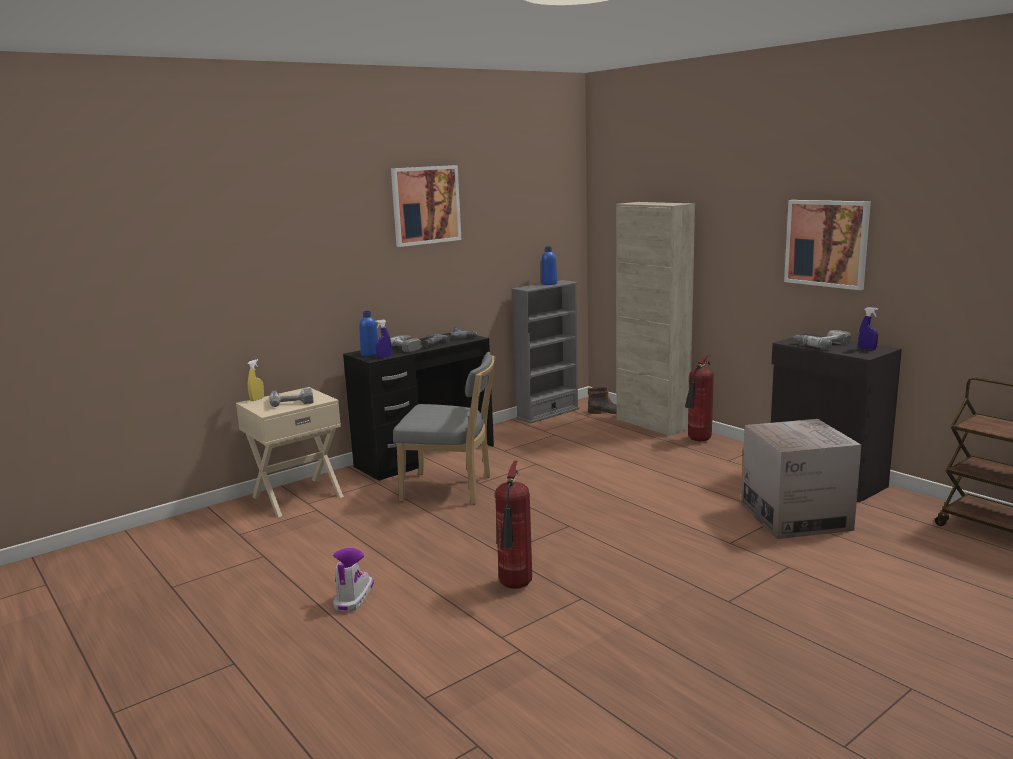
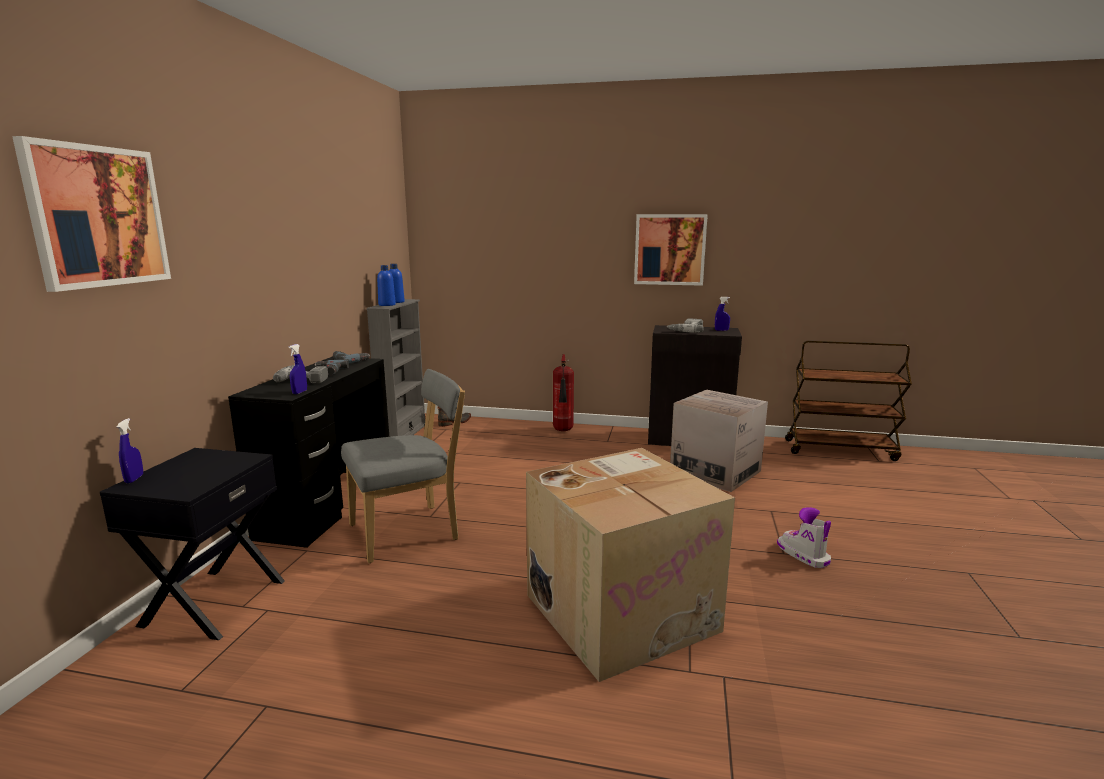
camera: 40 degrees left, 0 degrees up
beige nightstand [236,387,344,517] -> black nightstand [100,448,285,640]
yellow spray bottle [248,359,264,401] -> blue spray bottle [117,418,143,483]
power drill [269,388,314,407] -> none
boot [333,548,374,612] -> boot moved to [777,507,831,568]
blue bottle [359,311,378,357] -> blue bottle moved to [377,265,396,306]
picture [391,165,461,247] -> picture moved to [12,136,171,292]
fire extinguisher [495,461,532,589] -> cardboard box [526,448,735,682]
beige cabinet [616,202,695,436] -> none

